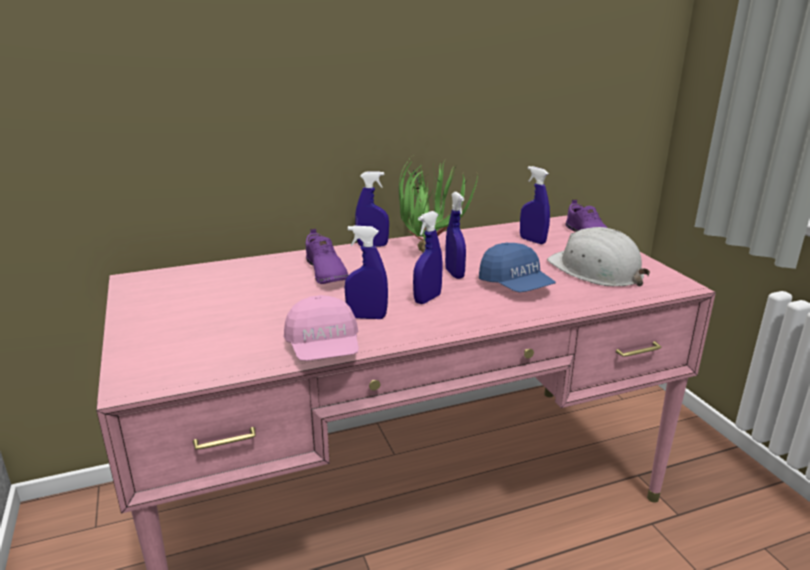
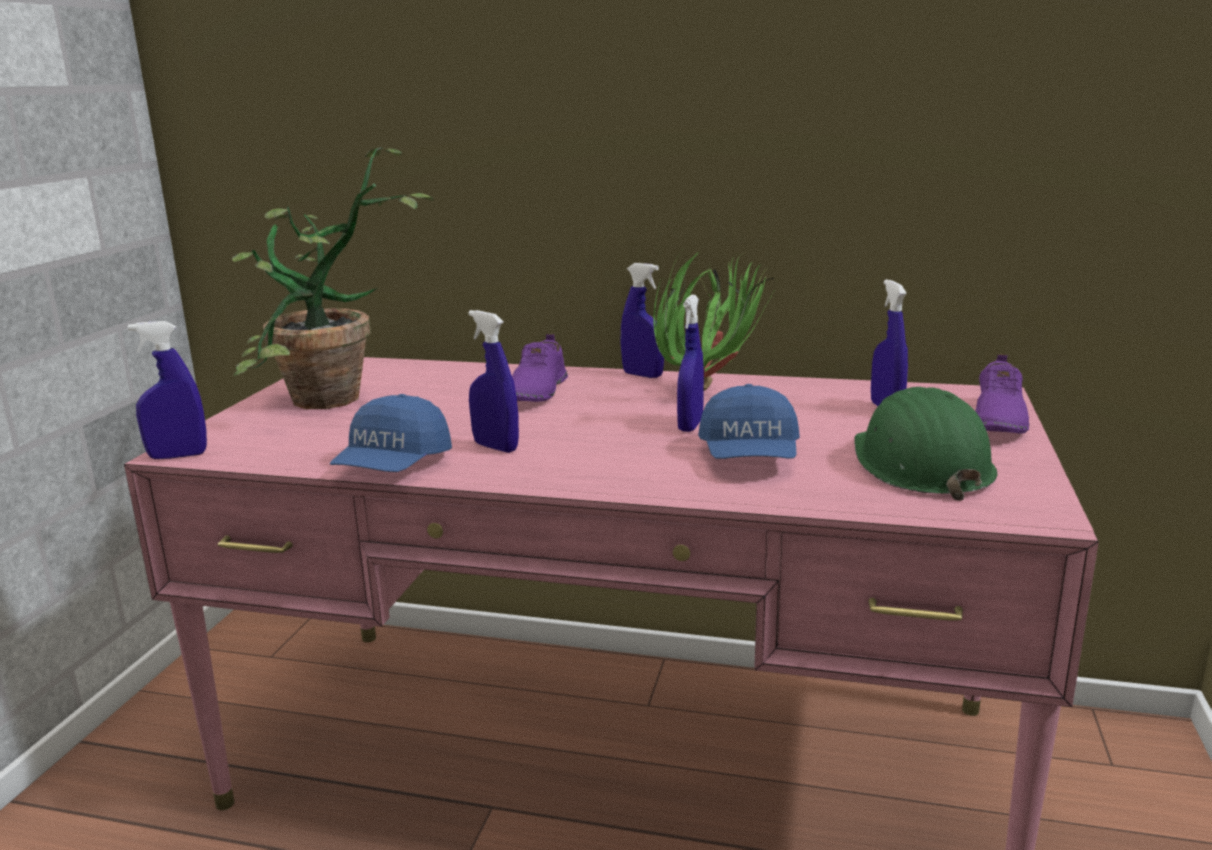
camera: 35 degrees right, 5 degrees down
pink cap [284,295,359,361] -> blue cap [330,394,452,472]
blue spray bottle [413,211,443,304] -> blue spray bottle moved to [128,321,207,459]
white hard hat [547,227,650,286] -> green hard hat [854,387,998,501]
none -> potted plant [232,147,434,409]

